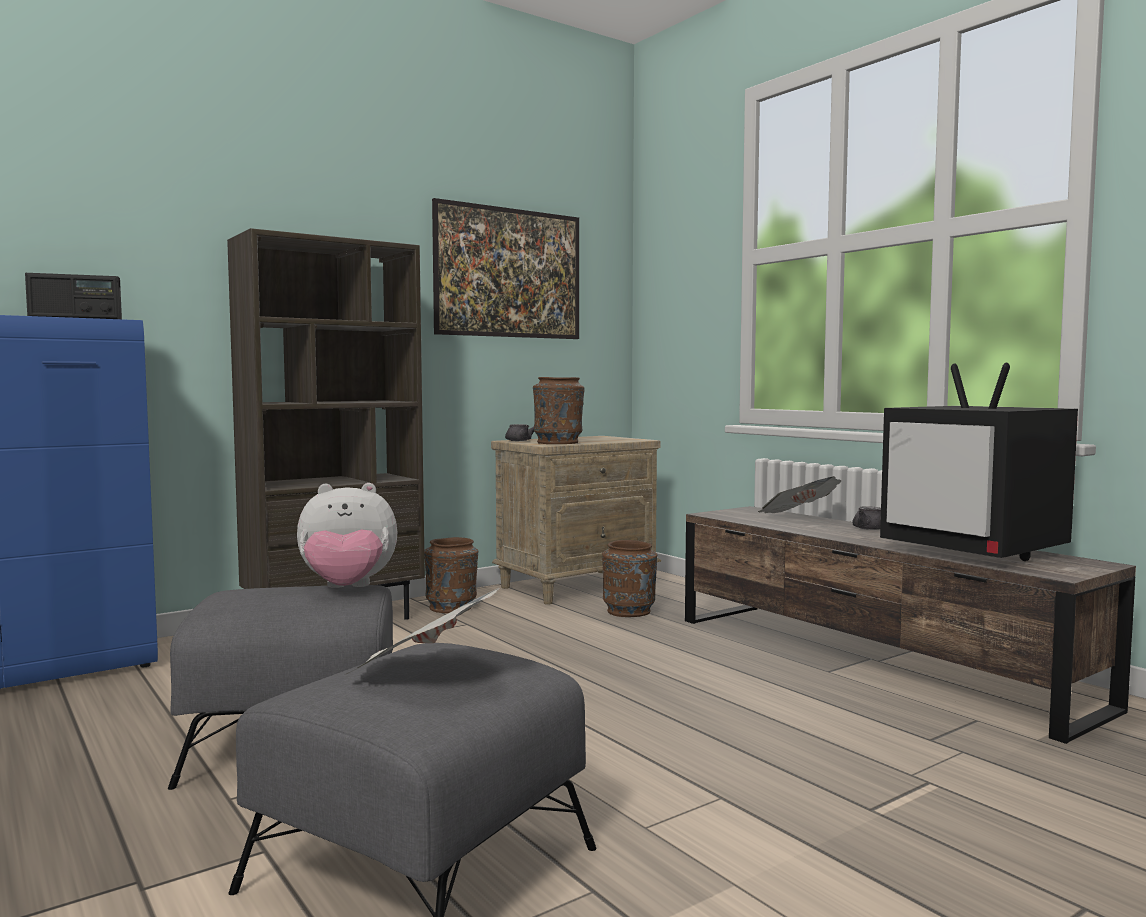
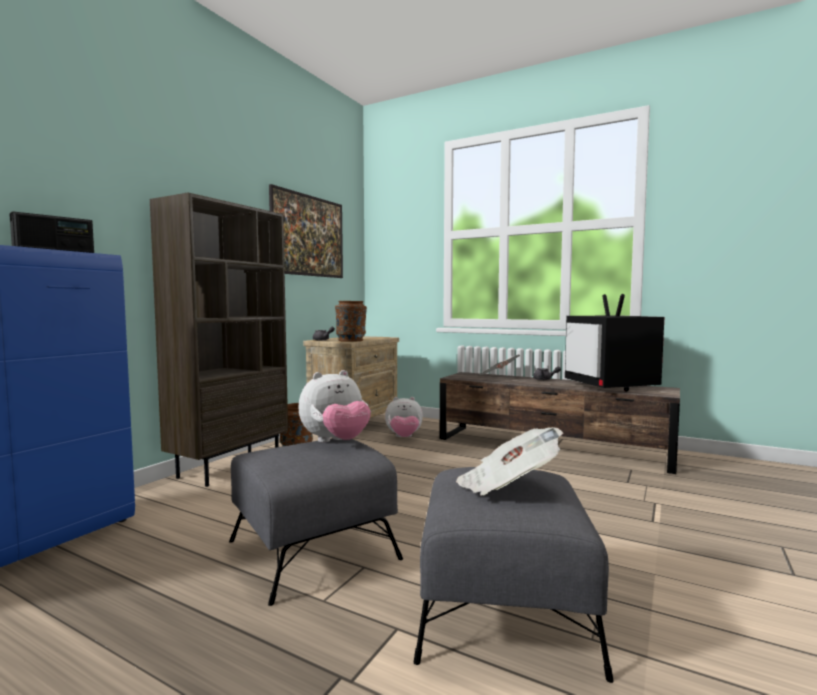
camera: 25 degrees left, 0 degrees up
brown vase [602,540,657,617] -> plush toy [385,397,423,437]
television [880,363,1078,561] -> television turned 45 degrees clockwise [565,294,664,392]

